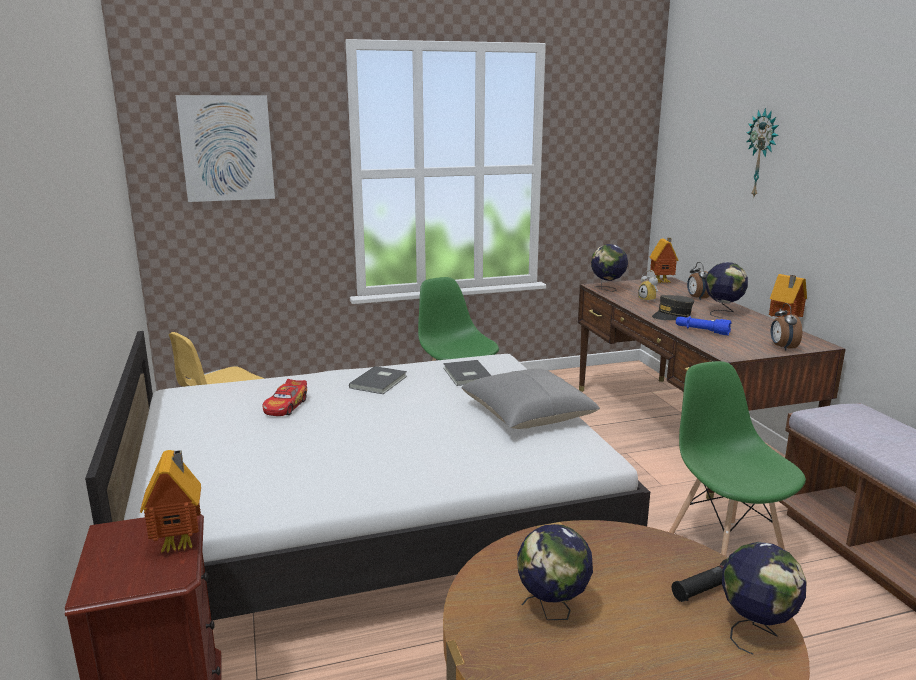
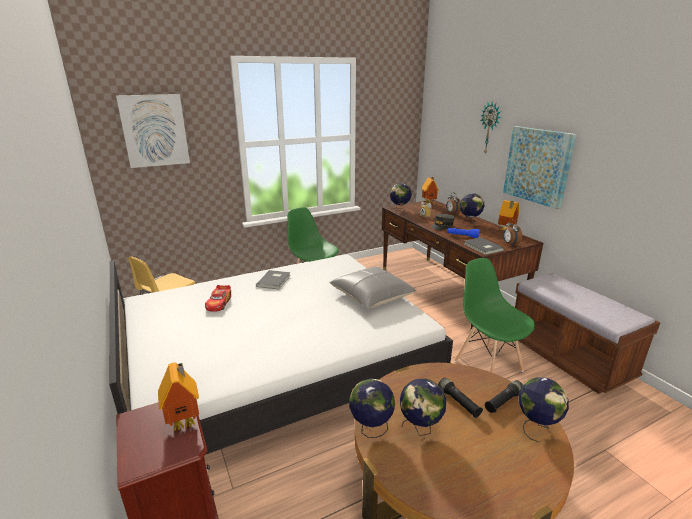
camera: 10 degrees left, 5 degrees up
grey book [443,360,491,386] -> grey book moved to [464,237,504,255]
none -> globe [349,379,395,438]
none -> black flashlight [438,377,483,418]
none -> picture [503,126,576,209]

